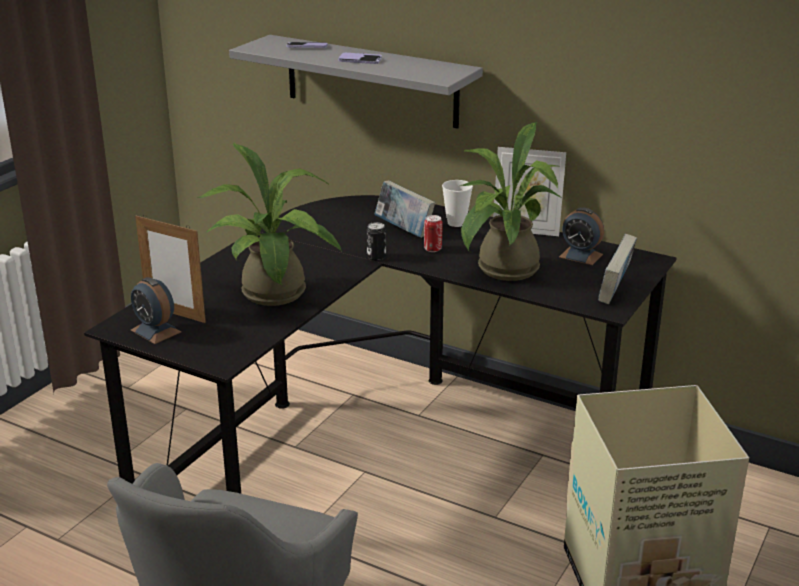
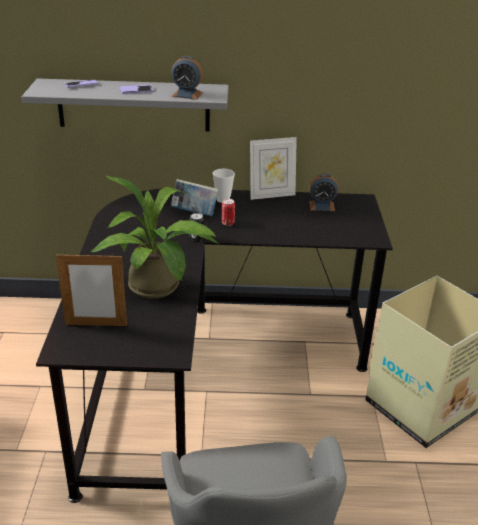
camera: 30 degrees left, 5 degrees up
alarm clock [131,277,181,344] -> alarm clock moved to [171,56,203,99]
potted plant [460,122,561,281] -> none
book [598,234,637,304] -> none

